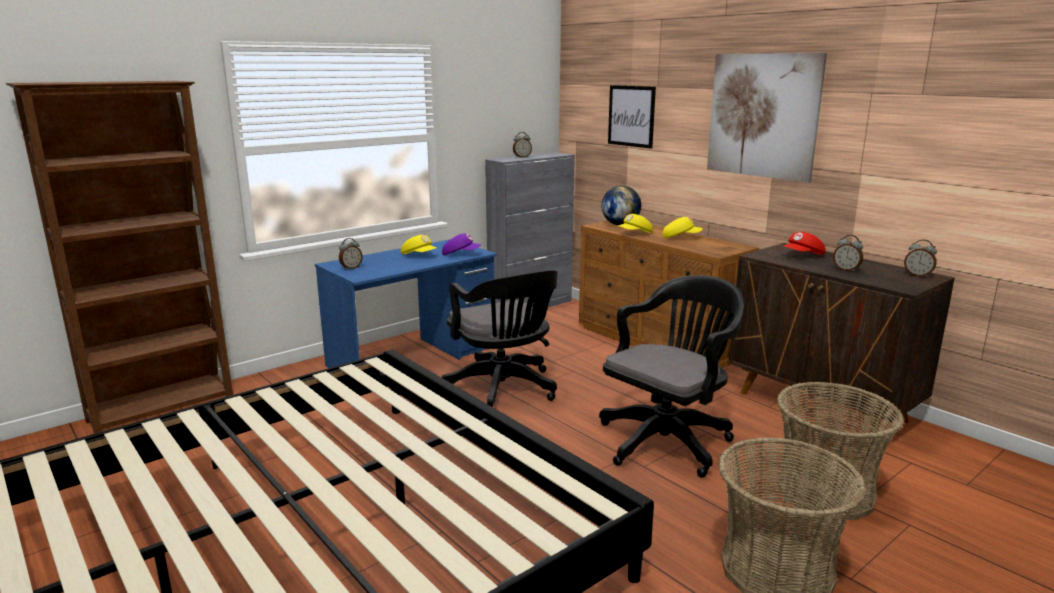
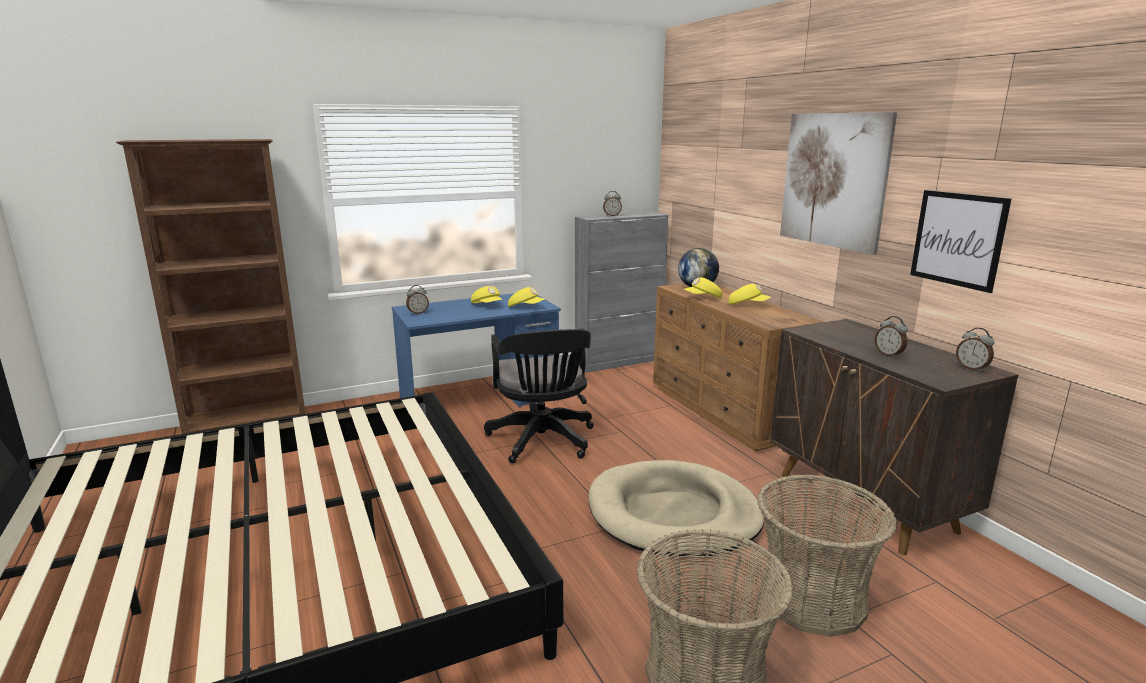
camera: 15 degrees right, 0 degrees up
purple cap [442,234,481,255] -> yellow cap [508,287,544,307]
black office chair [599,275,744,478] -> beige dog bed [588,460,764,557]
picture [608,85,656,149] -> picture moved to [910,190,1011,293]
red cap [784,232,826,255] -> none

